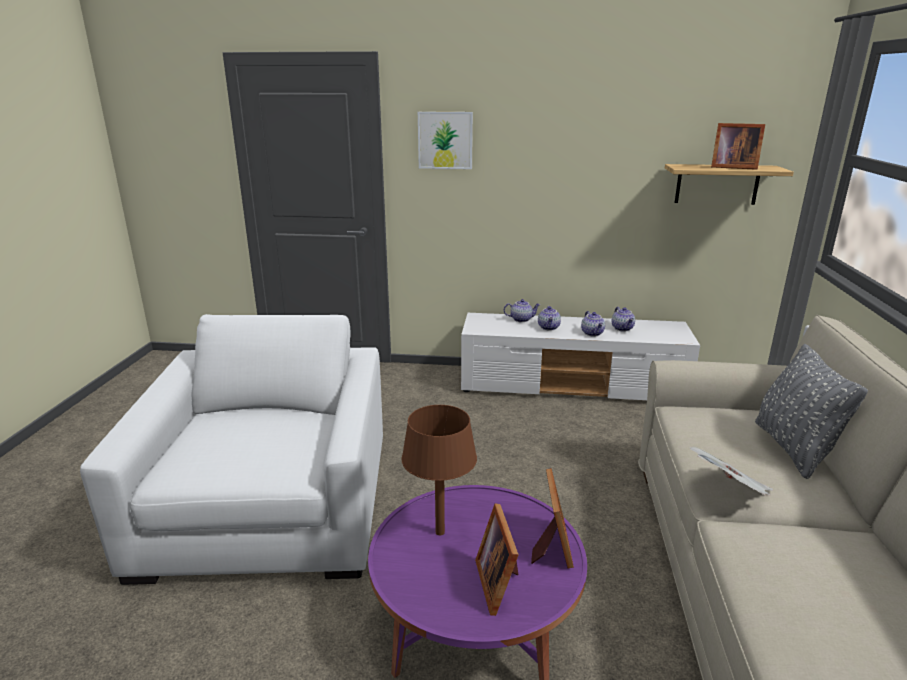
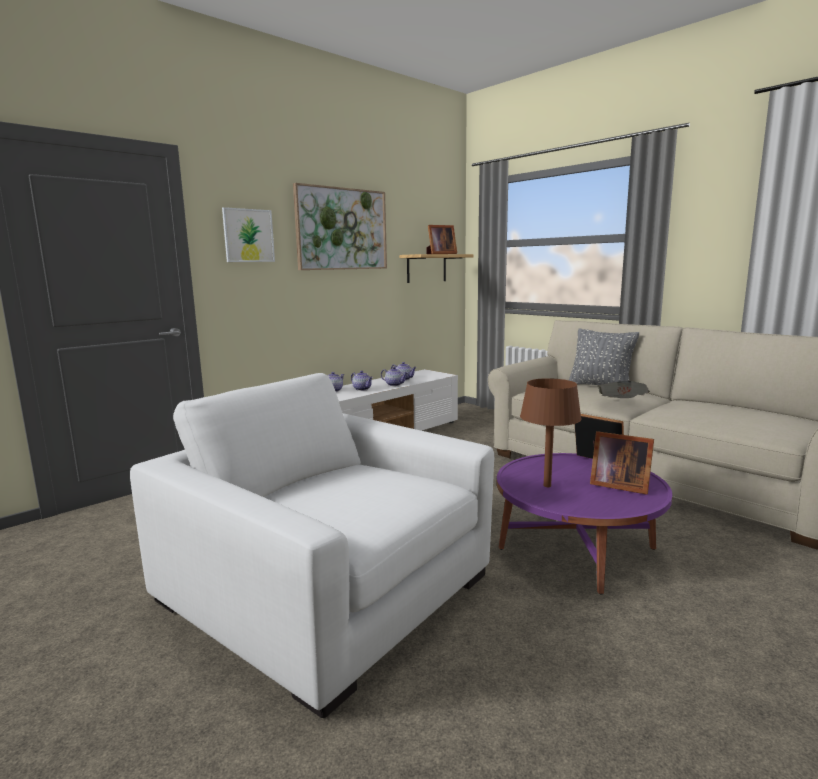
camera: 50 degrees left, 10 degrees down
none -> picture [293,183,387,270]

